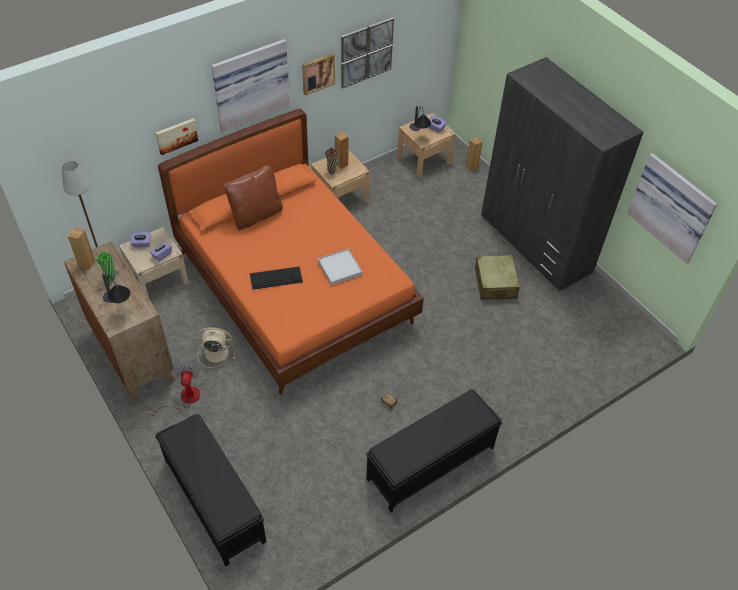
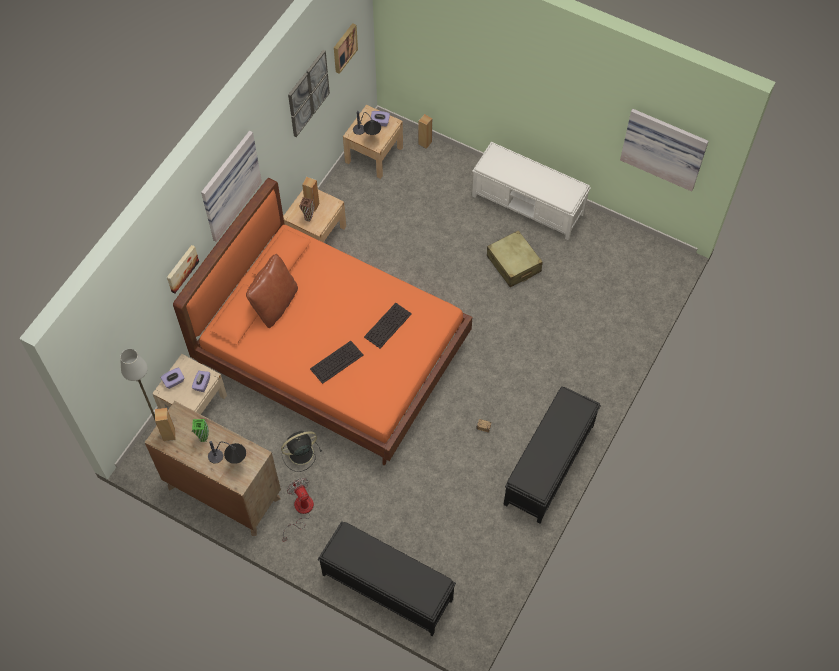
camera: 25 degrees left, 10 degrees up
beige fan [195,327,235,368] -> black fan [281,431,322,472]
picture [302,53,335,95] -> picture moved to [334,23,358,74]
white tray [318,248,362,285] -> keyboard [364,303,412,348]
grey wardrobe [481,57,643,292] -> white bench [472,142,591,240]

